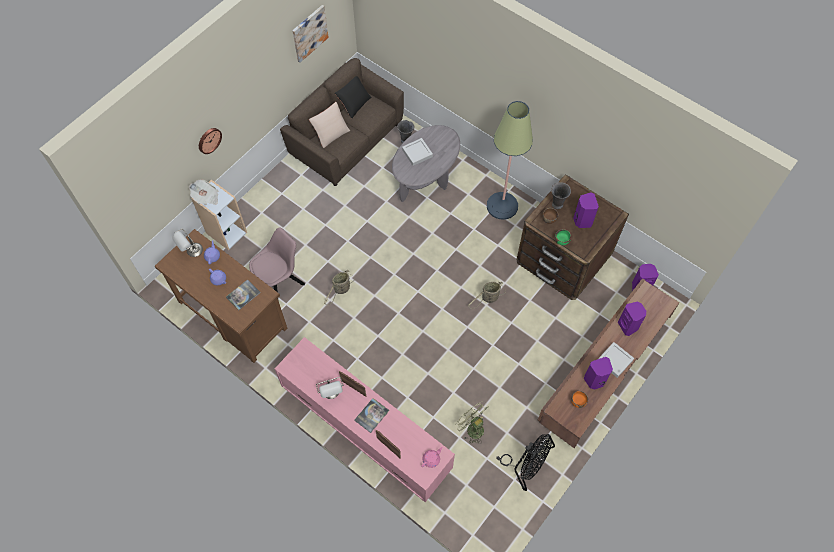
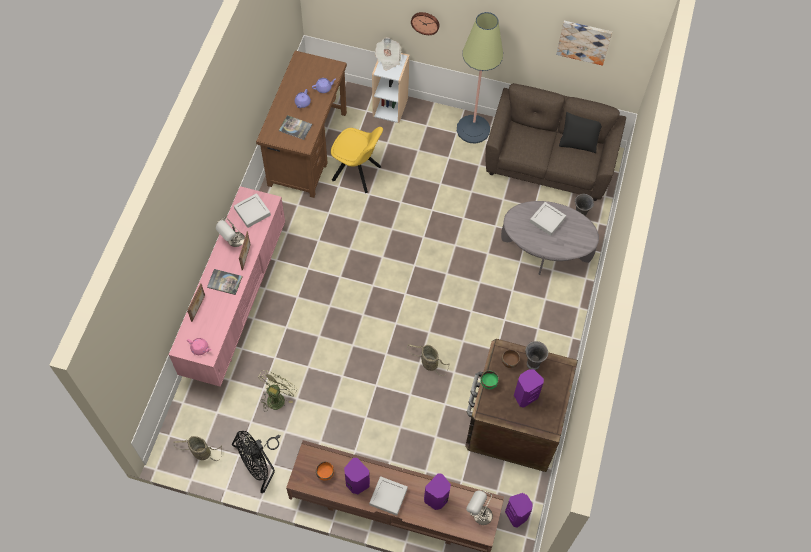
camera: 65 degrees right, 0 degrees up
white table lamp [173,229,203,257] -> white table lamp moved to [466,490,493,525]
pink chair [249,227,305,292] -> yellow chair [331,127,383,193]
beige pillow [309,102,350,148] -> none
basket [324,270,355,305] -> basket moved to [174,436,222,461]
floor lamp [487,101,533,220] -> floor lamp moved to [457,12,503,144]
black fan [496,434,555,491] -> black fan turned 45 degrees clockwise [232,431,281,493]
none -> grey tray [234,193,271,228]

